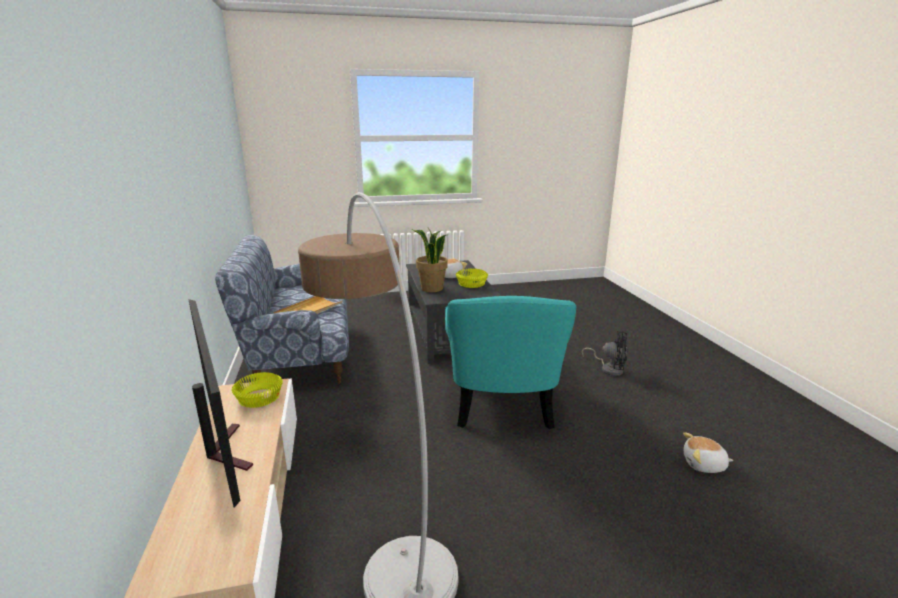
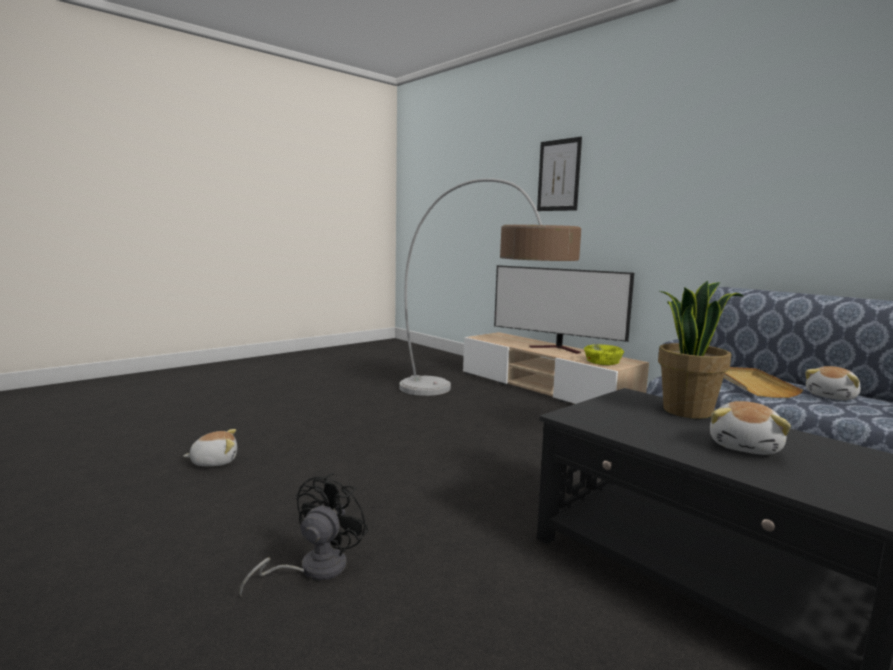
camera: 150 degrees right, 10 degrees down
turquoise armchair [445,296,576,429] -> none
yellow bowl [456,268,488,288] -> none
black fan [582,330,627,376] -> black fan turned 120 degrees clockwise [239,472,369,596]
none -> picture [537,137,582,211]
none -> plush toy [805,366,861,400]

